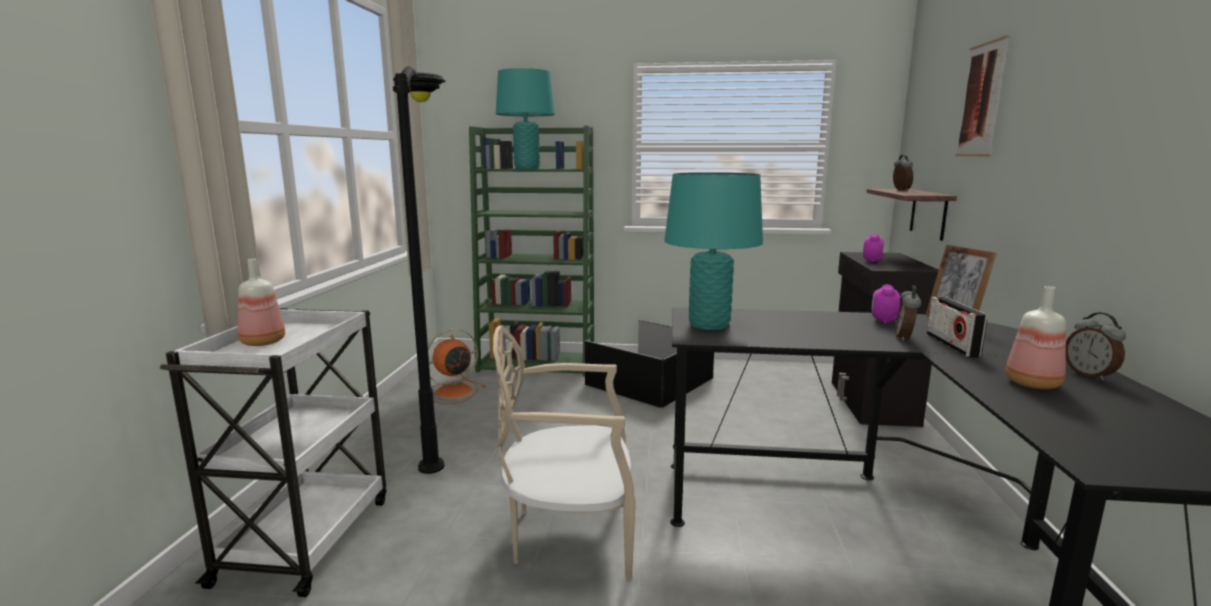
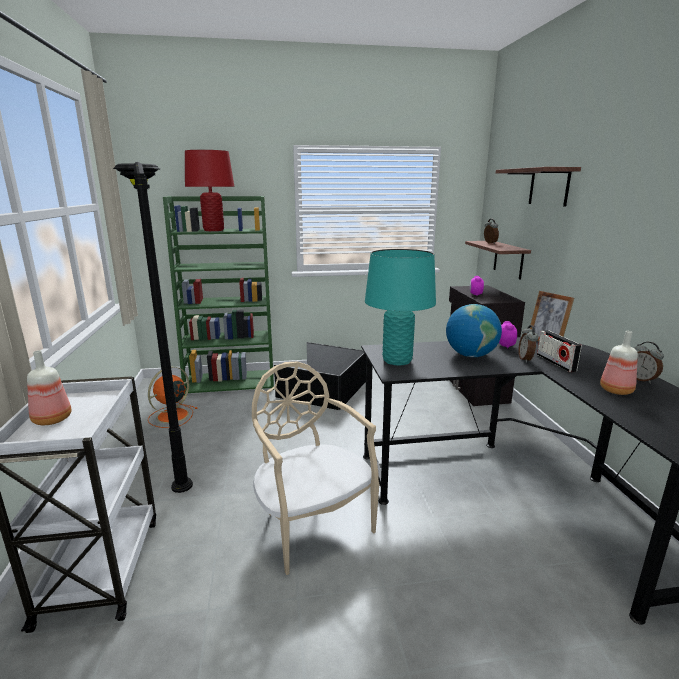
camera: 15 degrees left, 5 degrees up
beige chair [493,326,636,580] -> beige chair turned 75 degrees clockwise [252,361,379,575]
turquoise table lamp [496,68,555,169] -> red table lamp [185,150,235,231]
picture [955,35,1010,156] -> shelf [496,167,581,207]
none -> globe [446,304,502,357]

